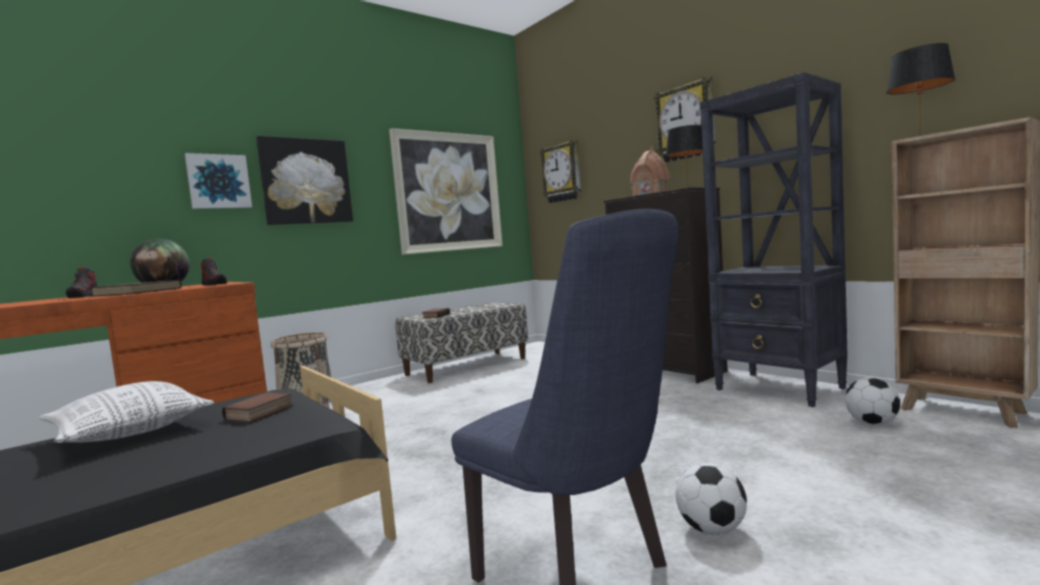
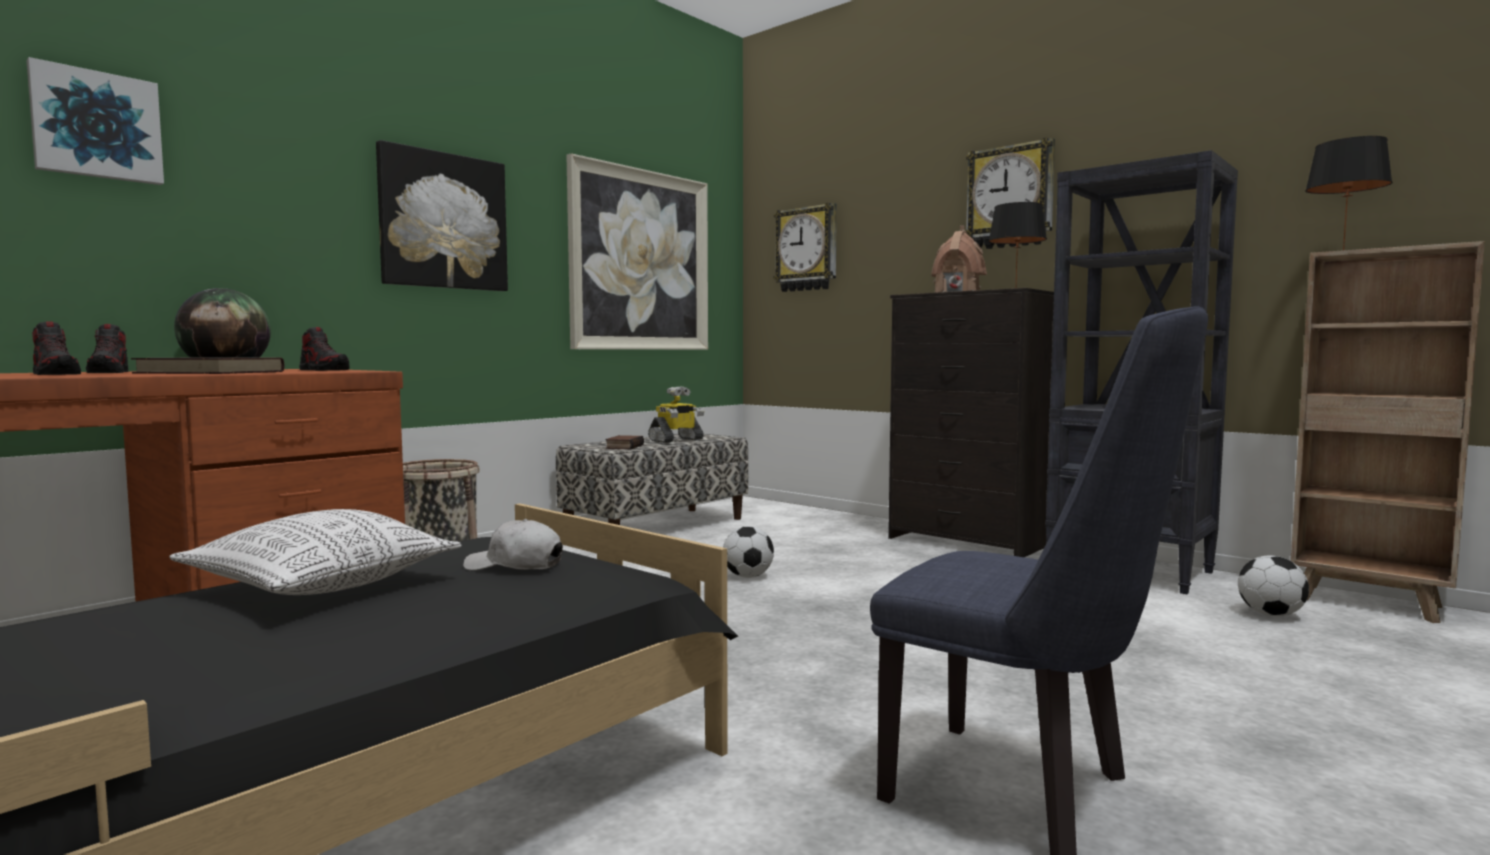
camera: 10 degrees left, 0 degrees up
picture [185,153,252,209] -> picture moved to [26,57,164,185]
book [222,392,293,423] -> white cap [463,519,563,571]
football [676,463,747,535] -> football moved to [723,526,774,578]
none -> shoe [32,321,81,375]
none -> toy robot [648,387,704,443]

